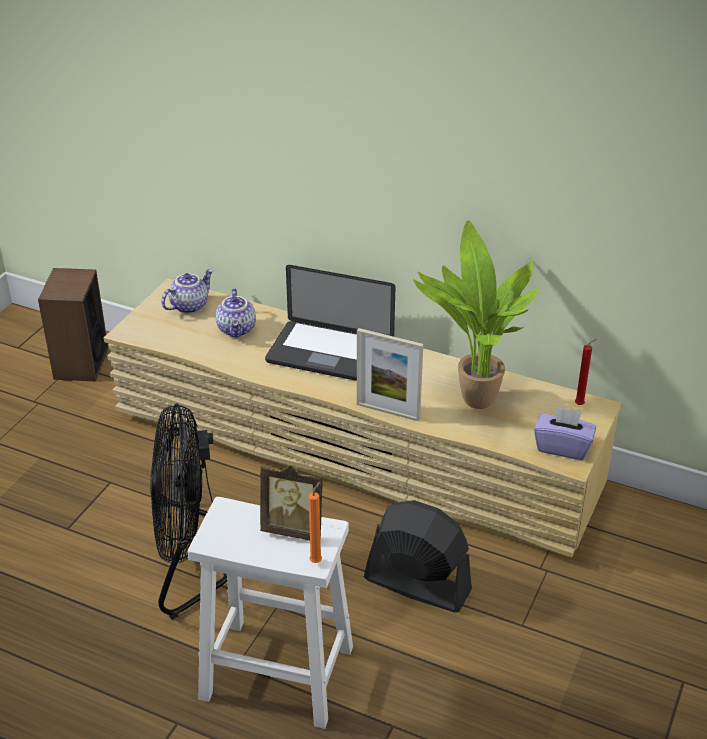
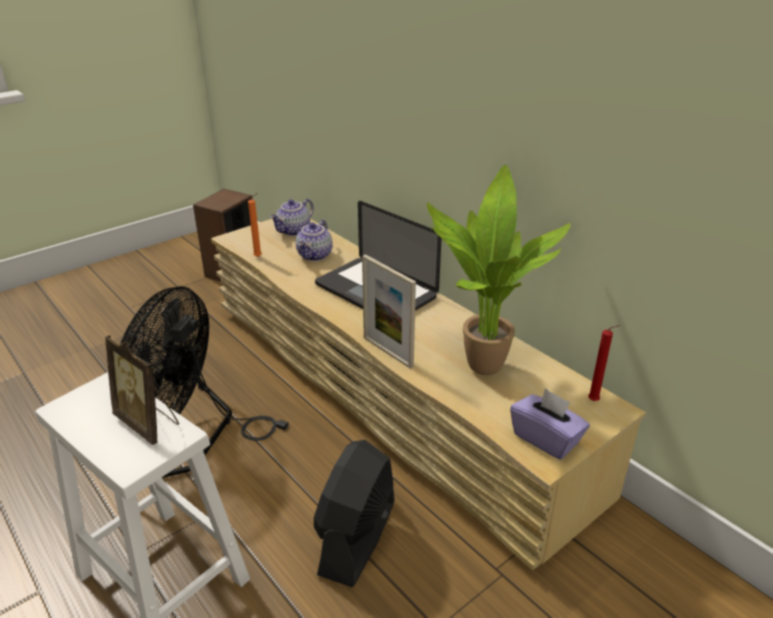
camera: 25 degrees right, 5 degrees down
teapot [161,269,213,313] -> teapot turned 150 degrees clockwise [270,199,314,236]
orange candle [309,482,322,563] -> orange candle moved to [248,193,262,257]
black fan [364,500,472,613] -> black fan turned 120 degrees counterclockwise [314,440,395,587]

